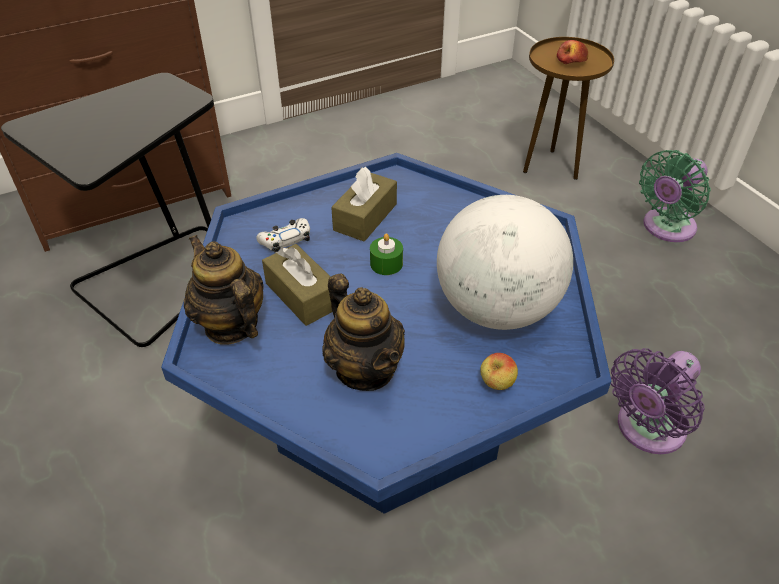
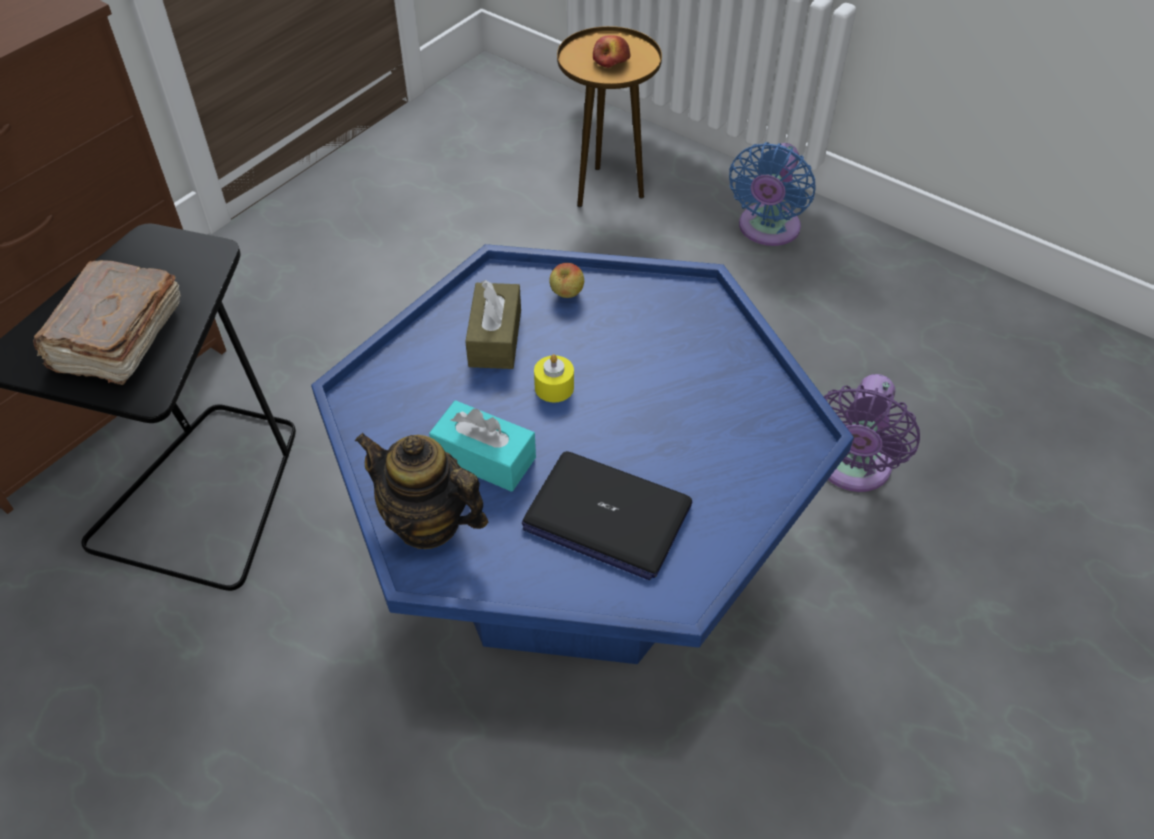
camera: 25 degrees left, 5 degrees up
white game controller [256,218,310,253] -> none
brown tissue box [262,244,332,326] -> turquoise tissue box [429,400,536,492]
teapot [322,274,405,391] -> laptop [522,451,692,580]
green candle [370,233,403,275] -> yellow candle [534,354,574,403]
globe [437,195,573,330] -> none
apple [480,353,518,390] -> apple moved to [550,263,584,298]
green fan [639,150,711,242] -> blue fan [729,142,816,246]
none -> brown book [33,260,181,385]

